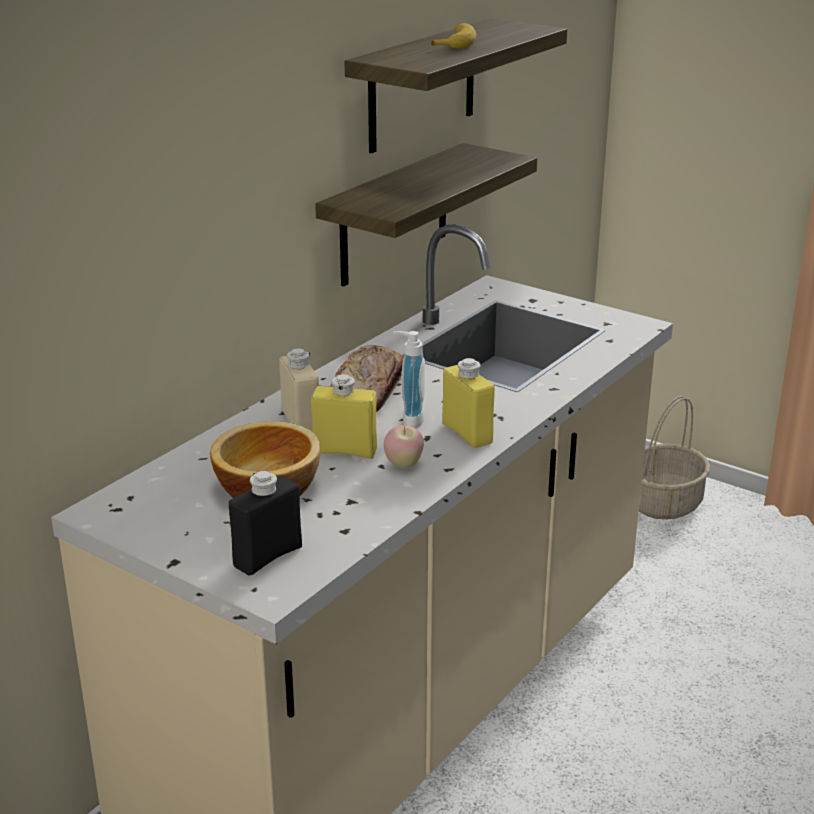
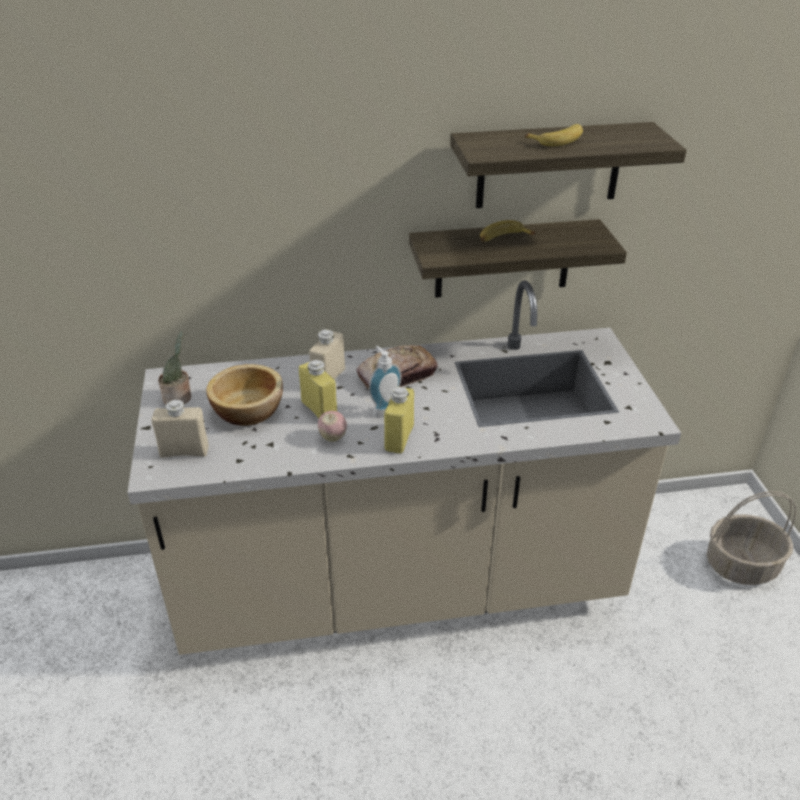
camera: 45 degrees right, 10 degrees up
black bottle [229,471,302,576] -> beige bottle [151,399,209,458]
none -> potted plant [158,331,191,405]
none -> banana [480,220,535,242]

